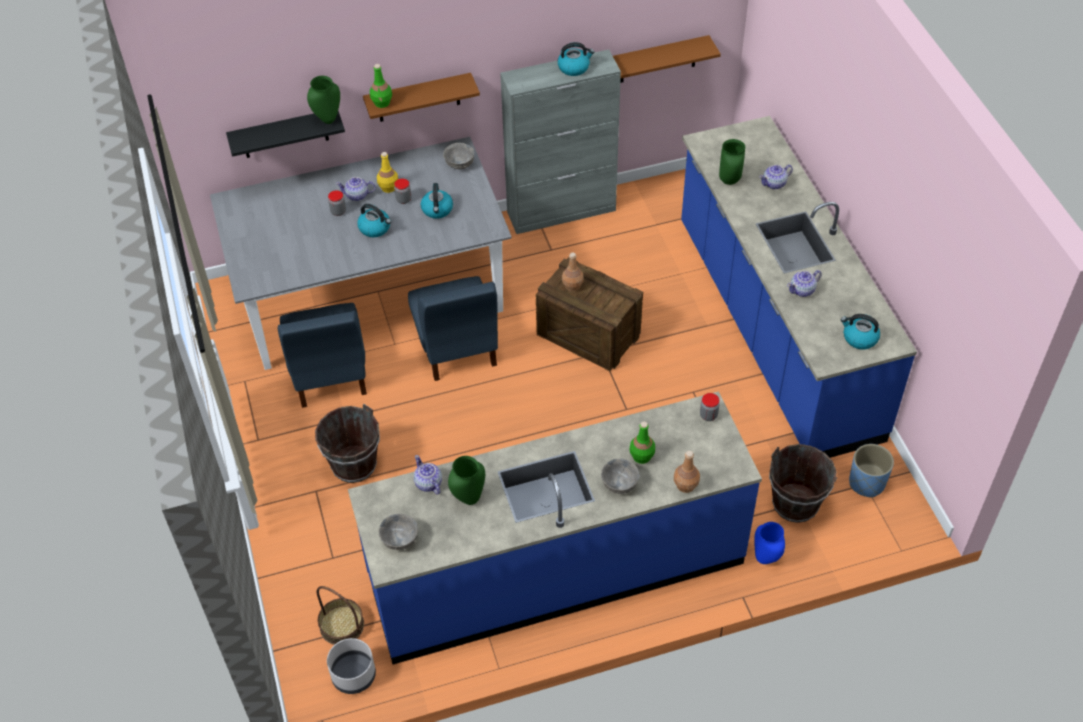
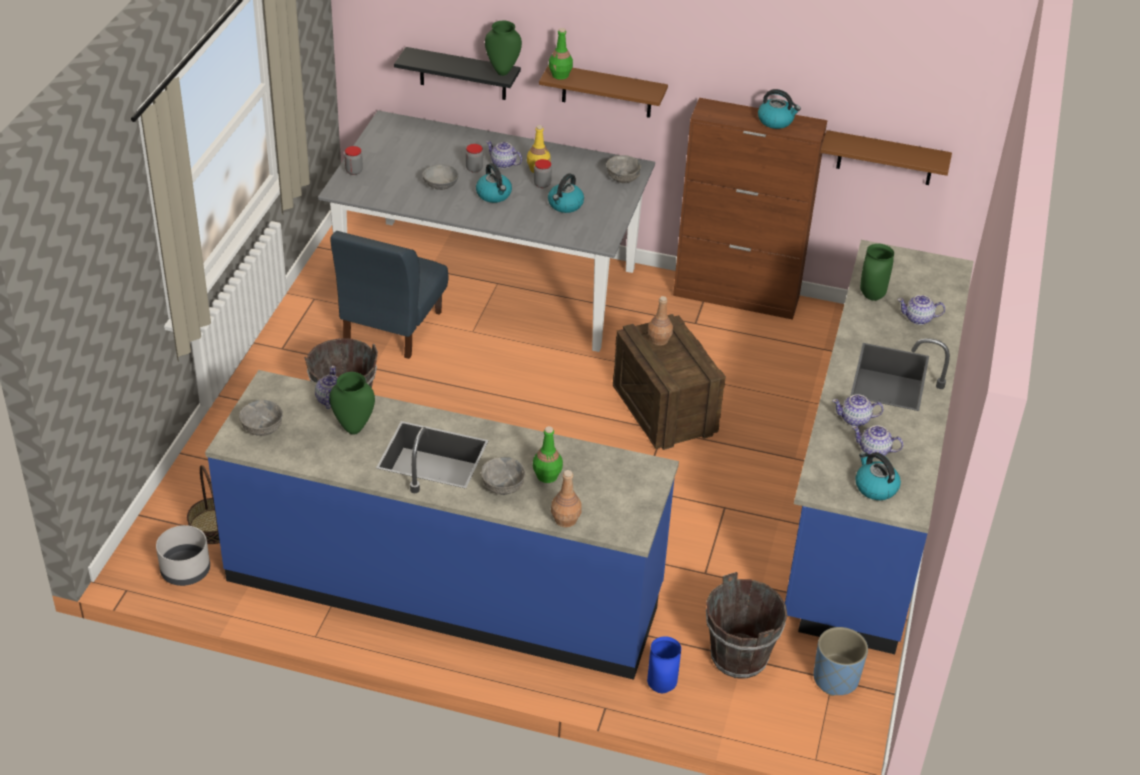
camera: 30 degrees right, 10 degrees down
blue chair [408,276,498,381] -> none
grey cabinet [500,49,621,234] -> brown cabinet [673,98,827,320]
jar [700,393,720,421] -> jar moved to [345,146,363,175]
none -> grey bowl [422,165,459,190]
none -> teapot [852,425,903,458]

